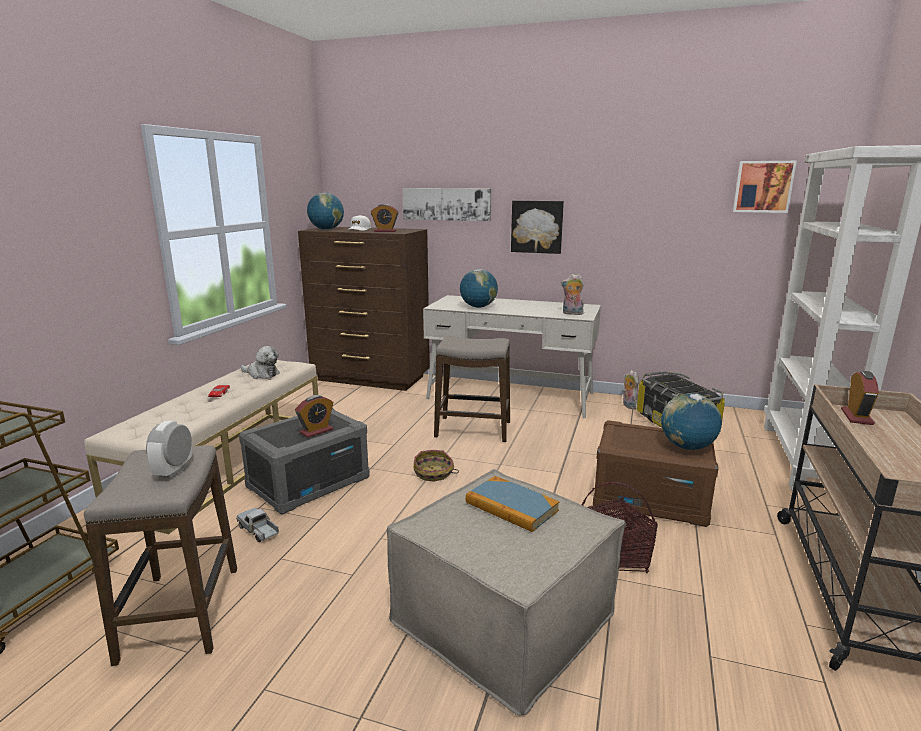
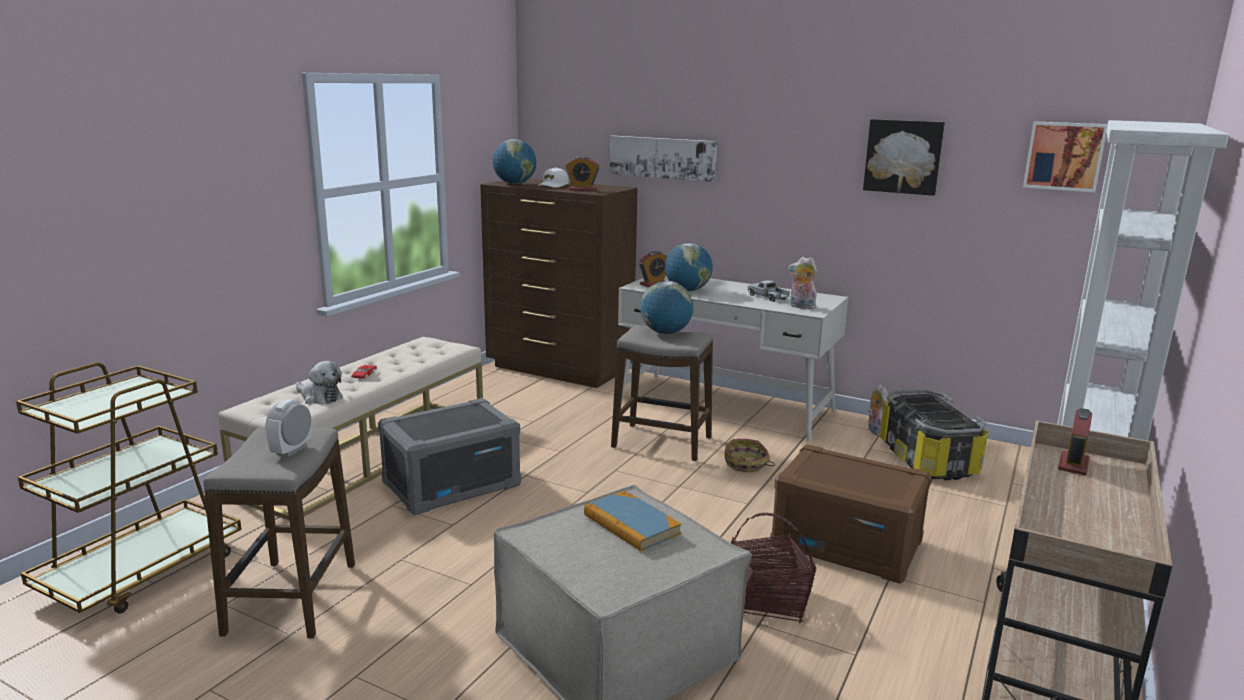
camera: 10 degrees right, 0 degrees up
toy truck [236,508,279,542] -> toy truck moved to [748,280,790,302]
plush toy [241,346,280,379] -> plush toy moved to [296,361,343,404]
alarm clock [295,395,333,438] -> alarm clock moved to [639,251,667,287]
basket [414,450,459,482] -> basket moved to [724,439,775,472]
picture [511,200,564,254] -> picture moved to [863,119,945,196]
globe [661,393,722,450] -> globe moved to [640,281,694,334]

